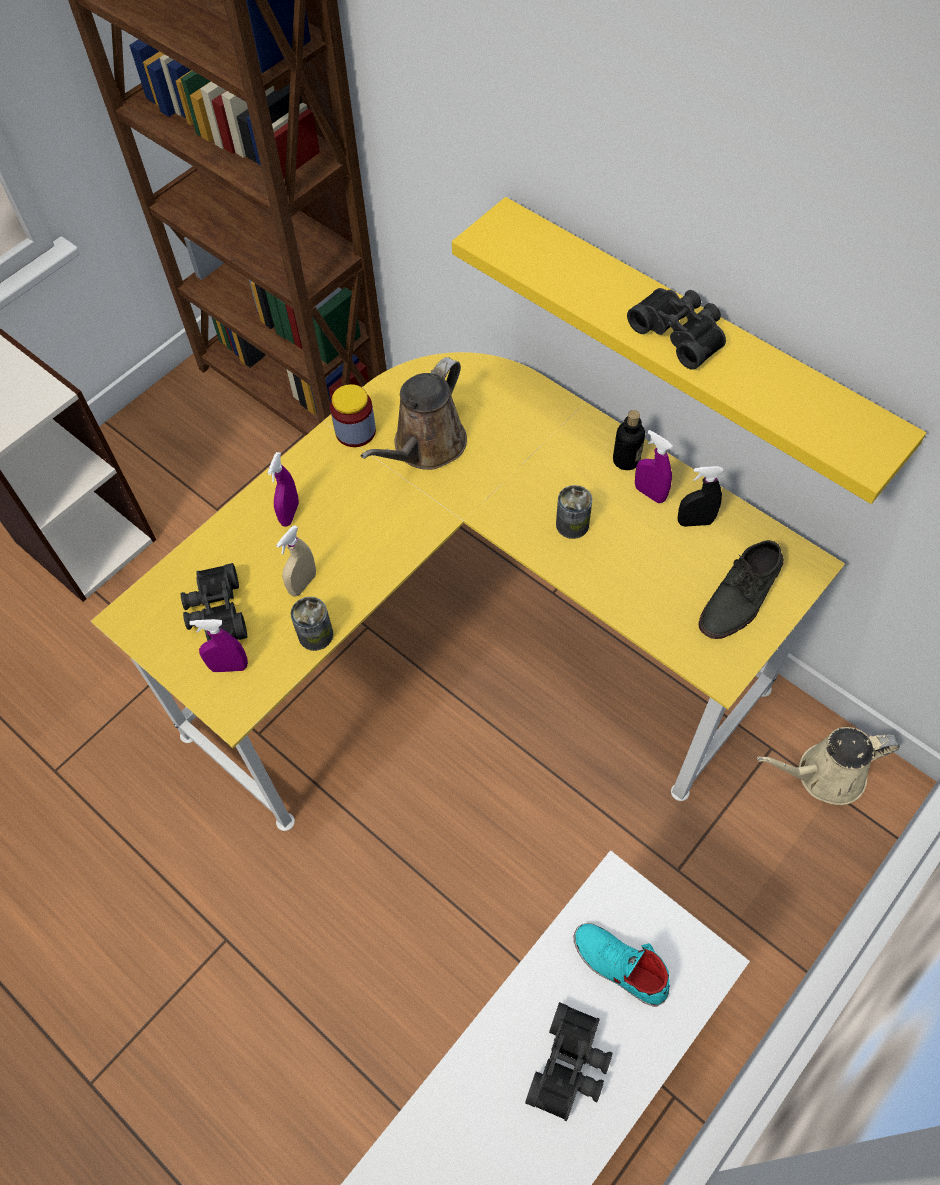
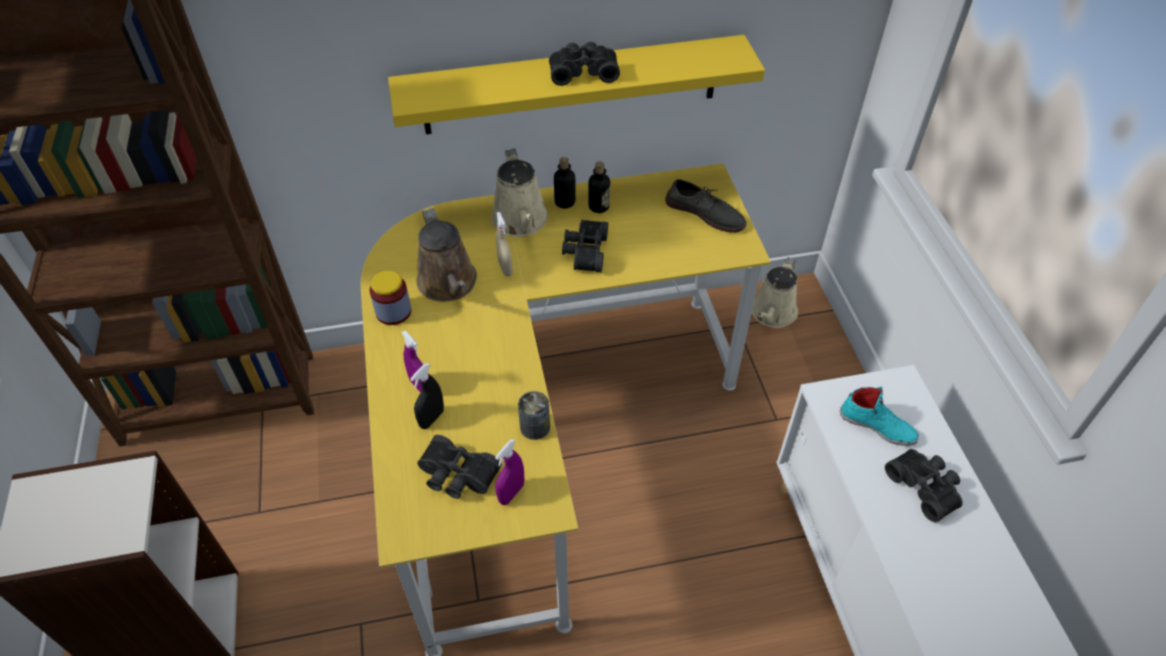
camera: 55 degrees left, 10 degrees down
beige spray bottle [276,525,316,597] -> beige spray bottle moved to [496,212,513,277]
can [556,485,592,539] -> black binoculars [562,220,608,272]
turquoise shoe [574,923,670,1007] -> turquoise shoe turned 135 degrees counterclockwise [840,387,919,446]
purple spray bottle [635,430,673,503] -> bottle [588,162,610,213]
black spray bottle [678,466,723,527] -> black spray bottle moved to [410,363,444,429]
grey shoe [699,540,784,639] -> grey shoe turned 45 degrees counterclockwise [665,179,747,233]
none -> beige watering can [492,148,548,237]

